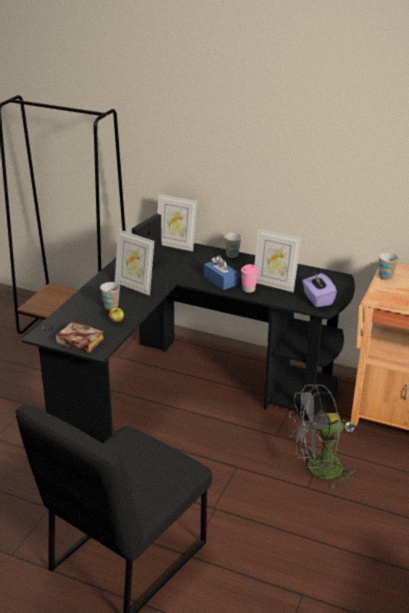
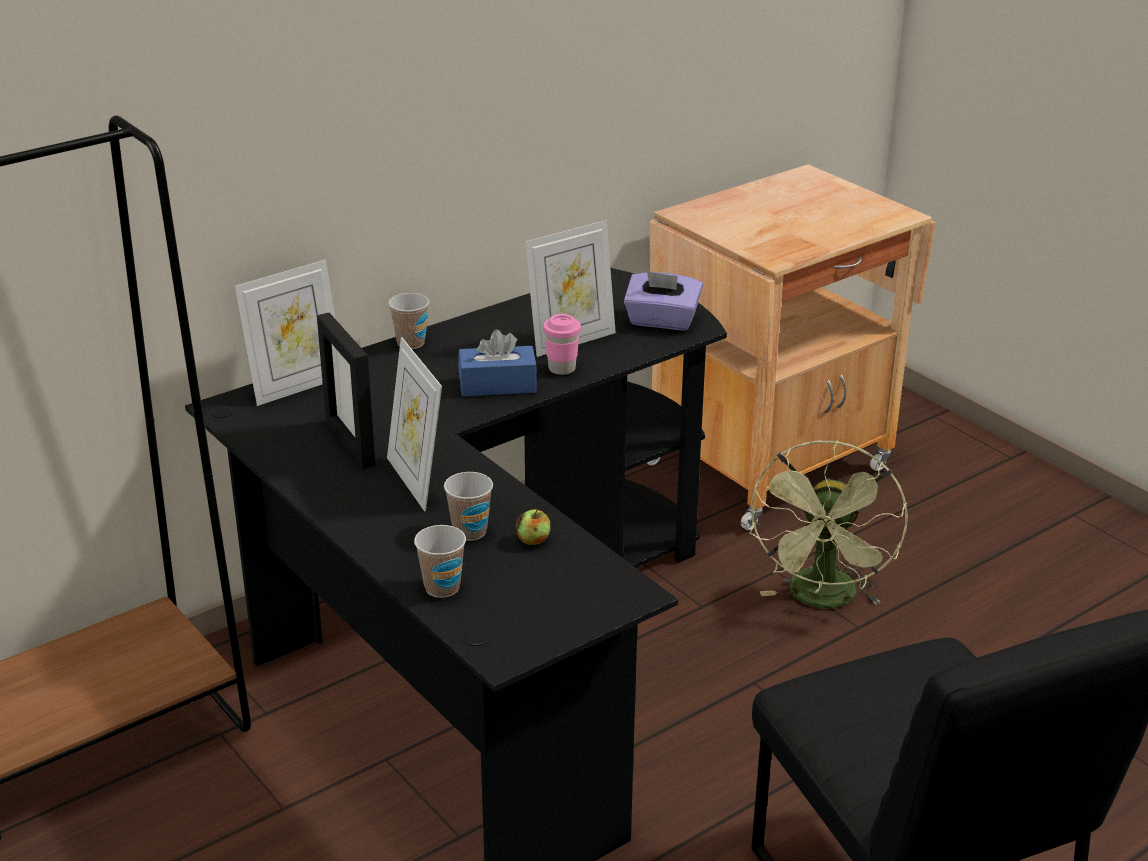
camera: 60 degrees left, 0 degrees up
book [56,322,104,352] -> none
picture frame [115,229,154,296] -> picture frame turned 90 degrees clockwise [387,337,442,512]
grey fan [289,384,356,489] -> green fan [749,440,908,608]
cup [378,252,399,280] -> cup moved to [414,525,466,598]

